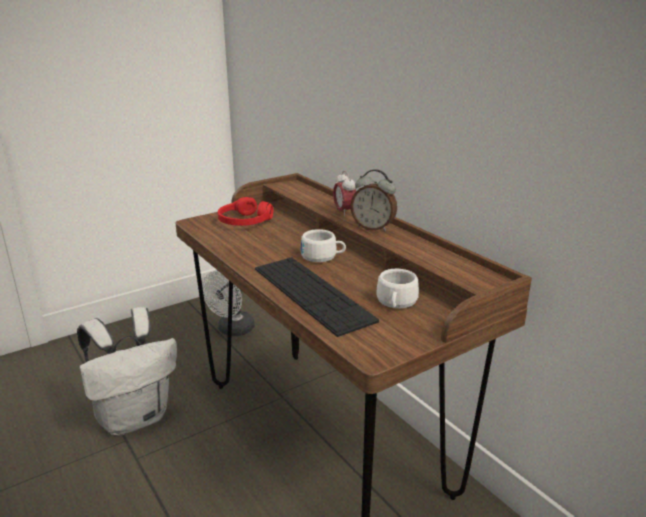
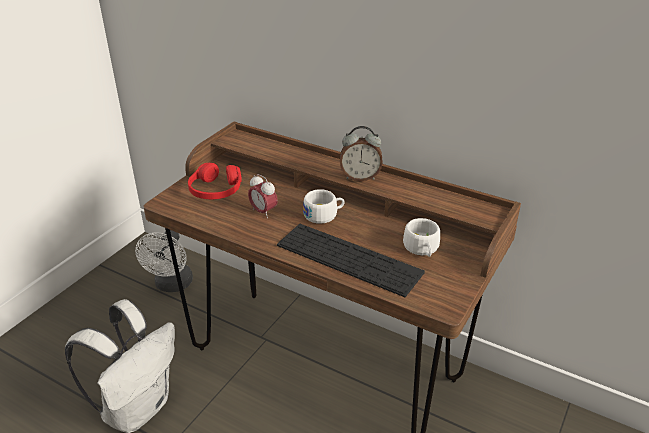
camera: 25 degrees left, 10 degrees up
alarm clock [333,171,356,217] -> alarm clock moved to [248,174,278,218]

